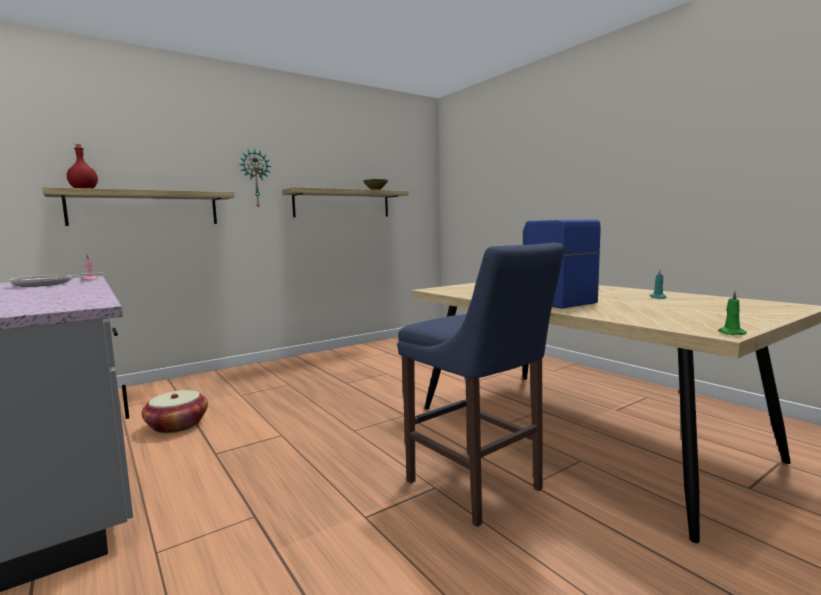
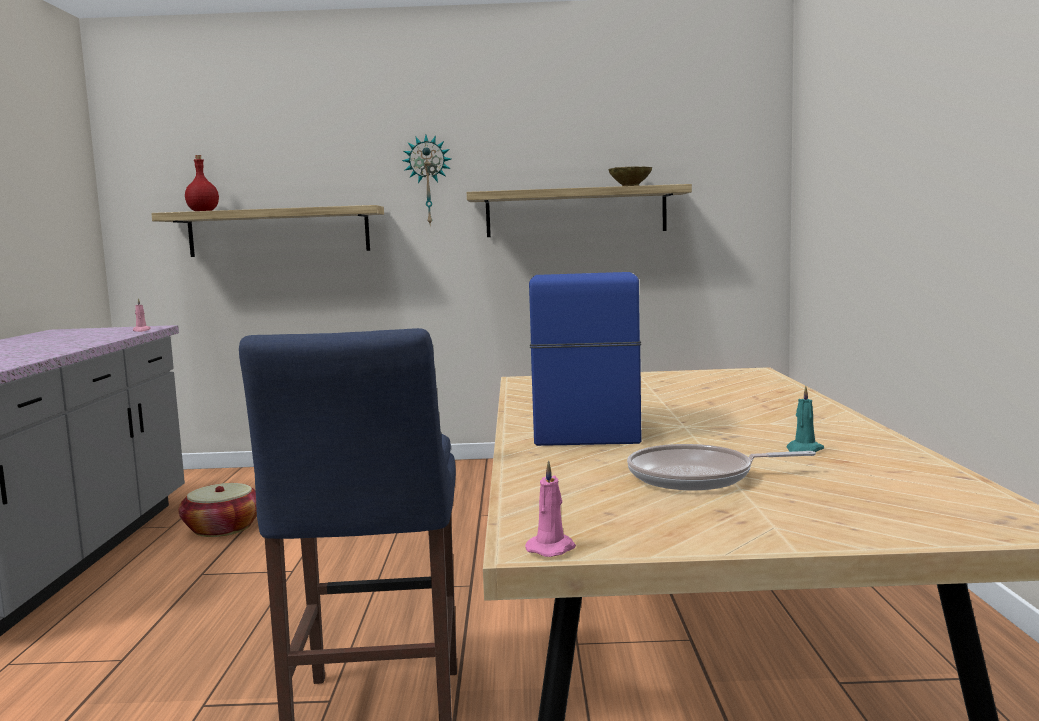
camera: 35 degrees right, 0 degrees up
frying pan [10,273,103,287] -> frying pan moved to [627,444,816,490]
green candle [718,291,747,335] -> pink candle [525,460,576,557]

